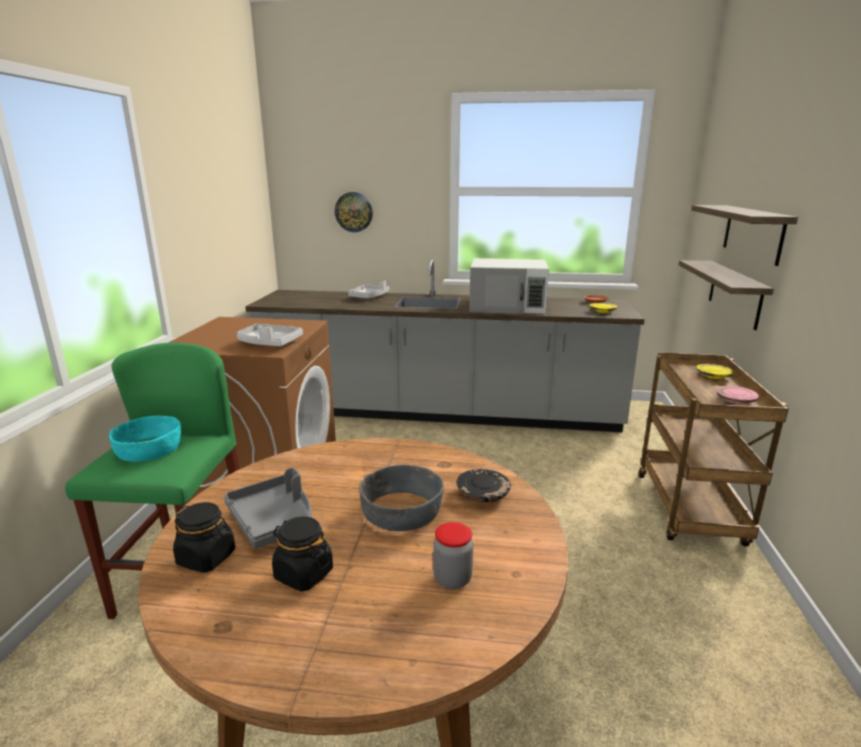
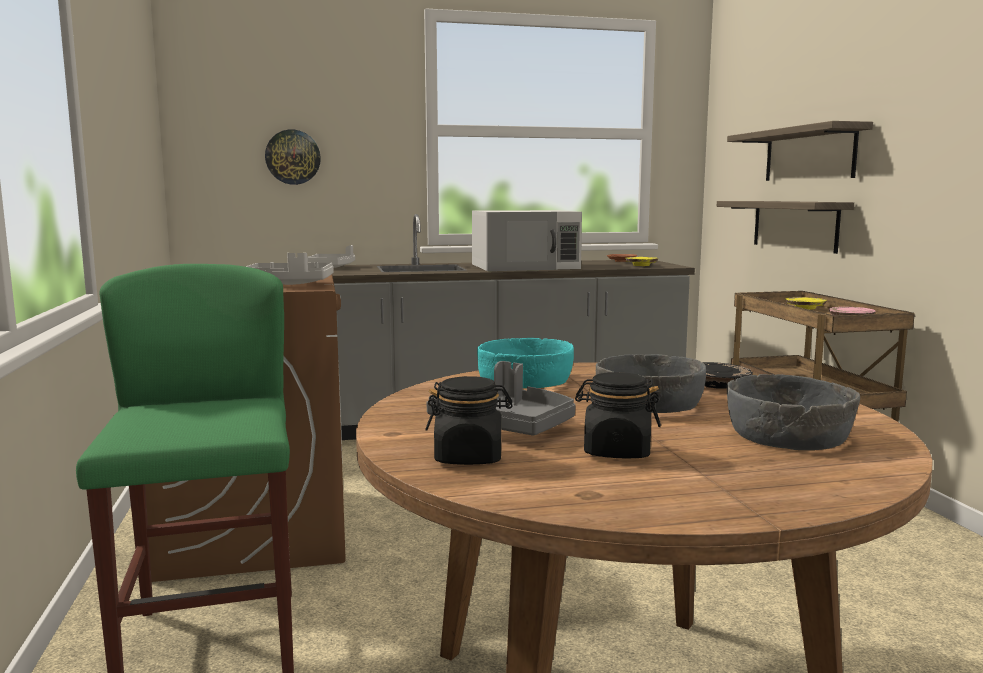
camera: 20 degrees left, 10 degrees down
turquoise bowl [109,416,181,462] -> turquoise bowl moved to [477,338,574,388]
jar [433,522,473,589] -> grey bowl [727,374,860,450]

